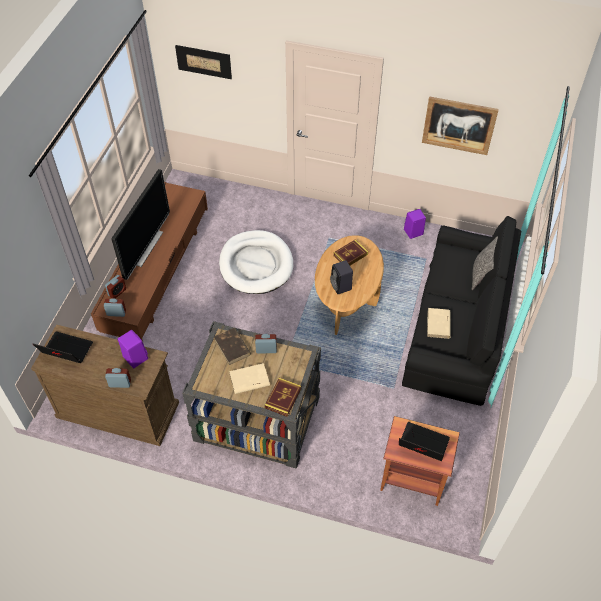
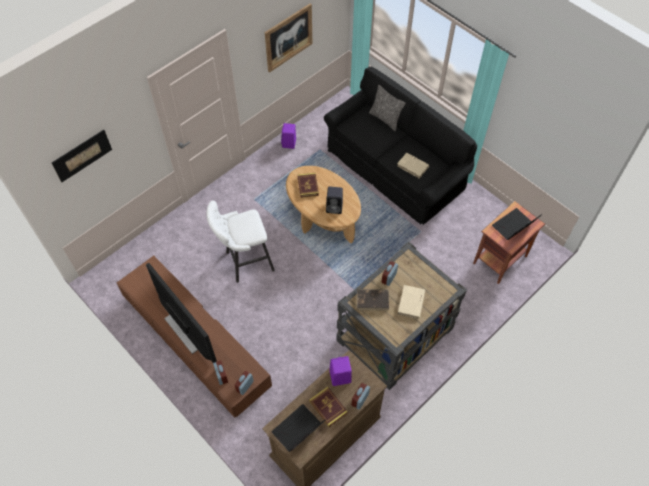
camera: 60 degrees left, 5 degrees up
white dog bed [219,230,293,294] -> white stool [207,200,275,283]
book [265,378,301,417] -> book moved to [309,387,348,427]

